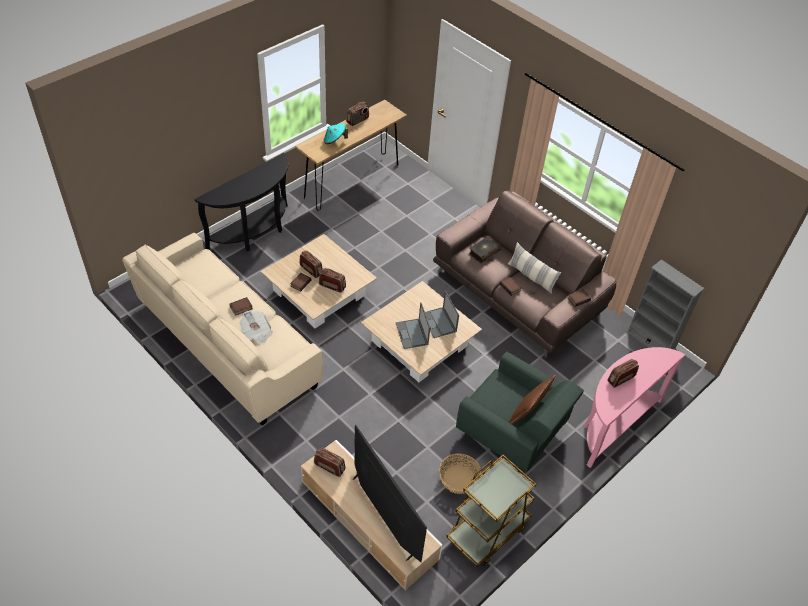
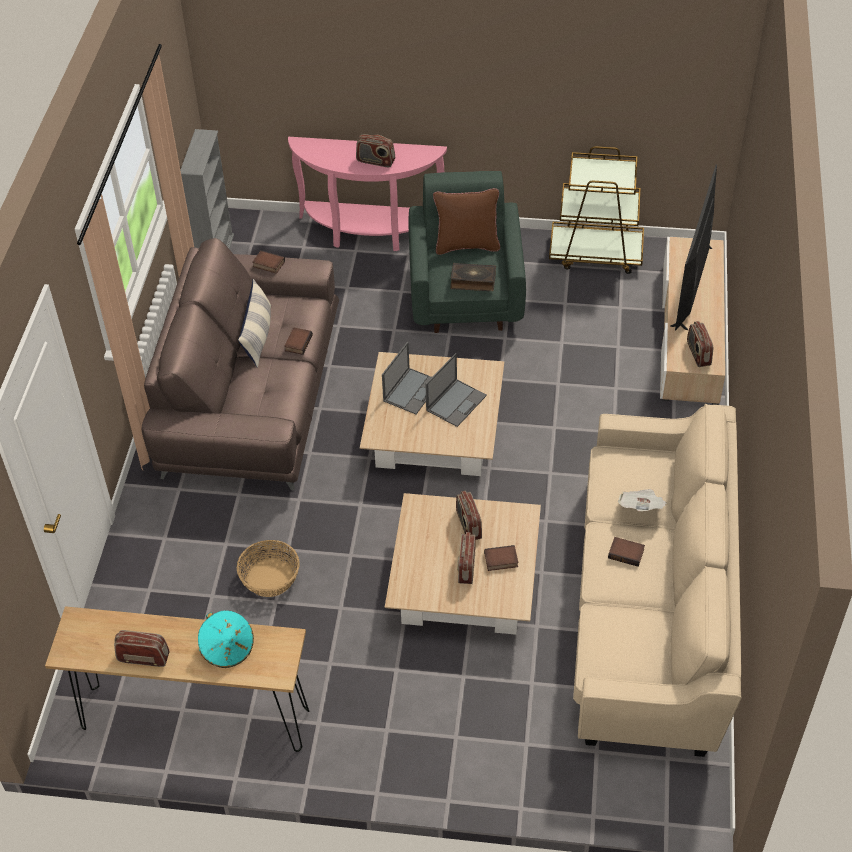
camera: 125 degrees left, 0 degrees up
black console table [194,153,289,252] -> none
basket [439,453,482,494] -> basket moved to [236,540,300,597]
book [469,235,502,263] -> book moved to [450,263,496,291]

